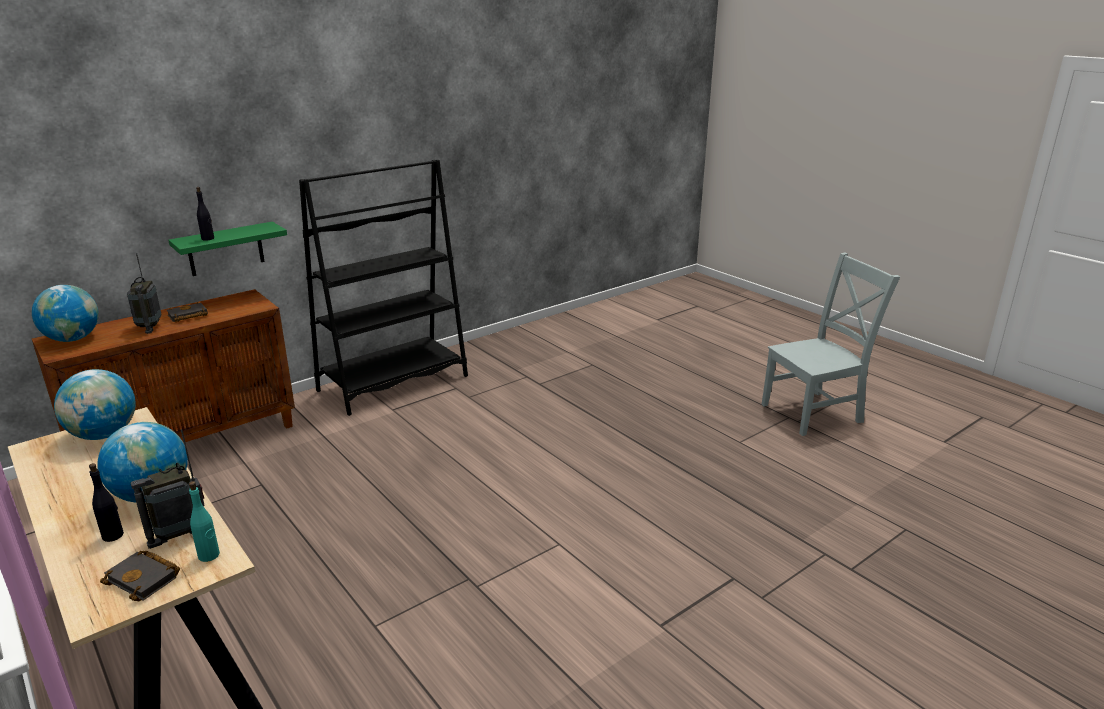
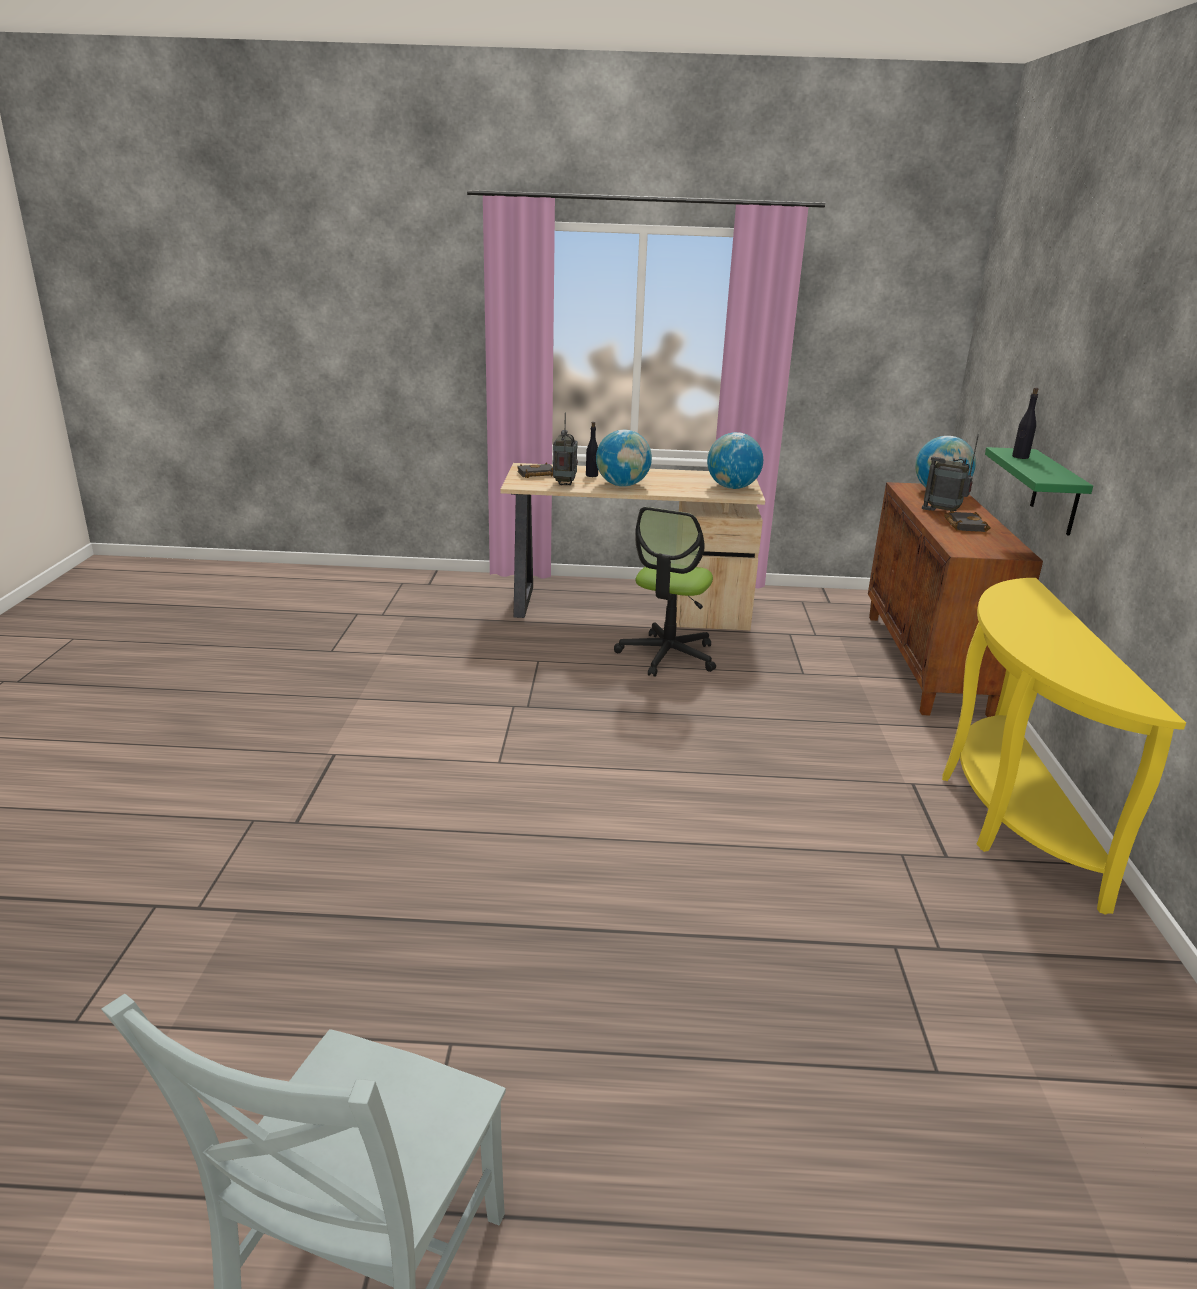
camera: 130 degrees right, 0 degrees up
turquoise bottle [189,481,220,562] -> none
black bookcase [299,160,468,416] -> yellow console table [942,578,1186,915]
none -> office chair [614,507,716,677]

